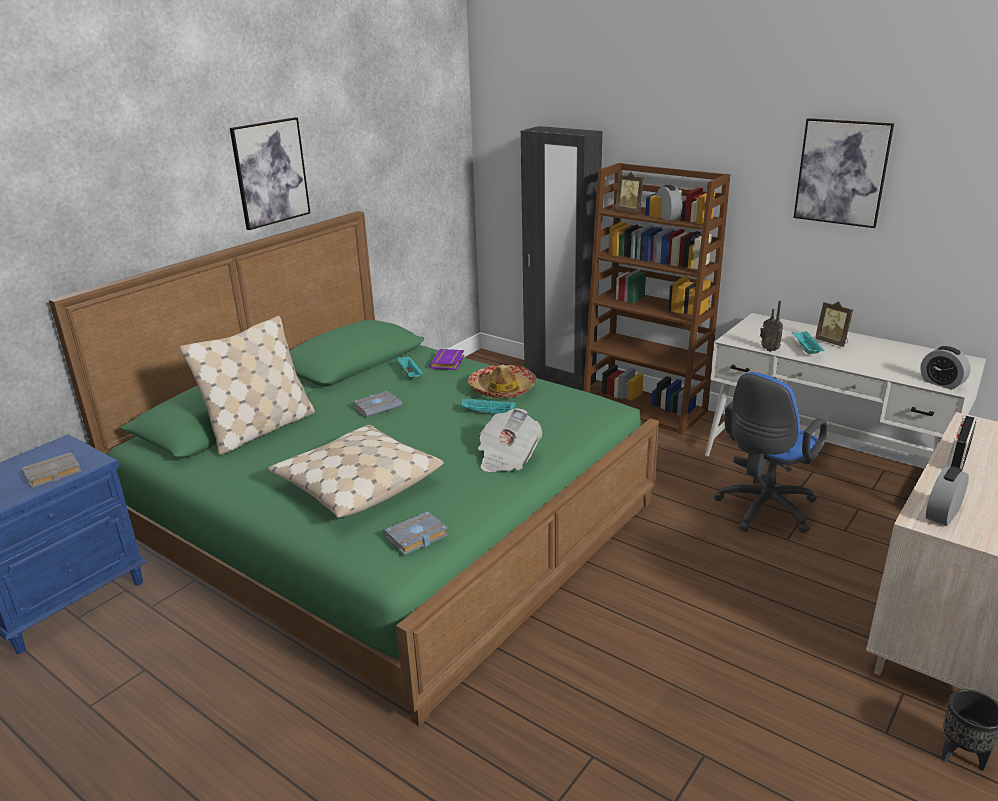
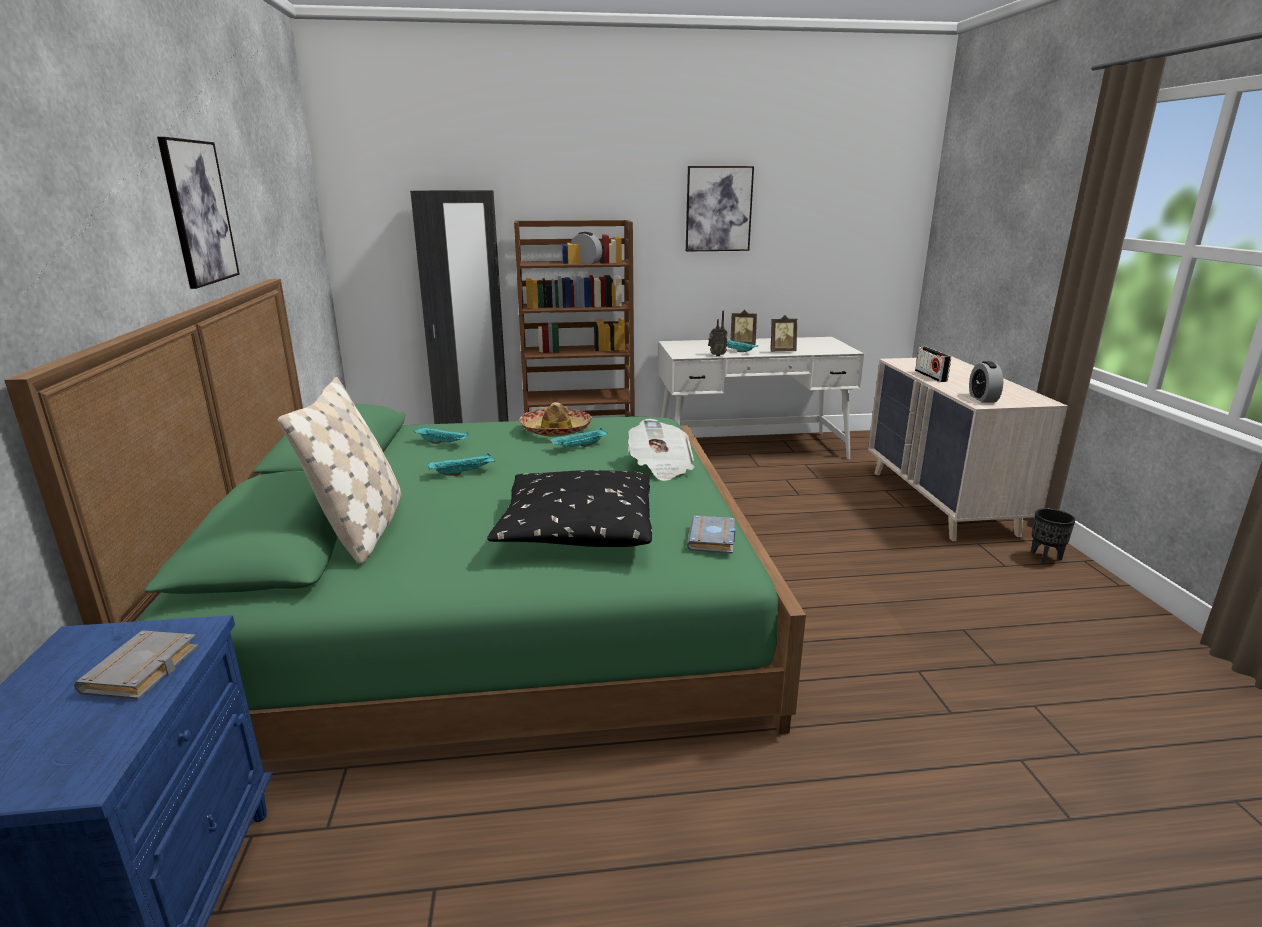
camera: 45 degrees left, 5 degrees down
beige pillow [268,425,444,518] -> black pillow [487,470,652,547]
grey book [353,391,402,418] -> turquoise tray [428,453,495,476]
purple book [429,349,465,370] -> none
picture frame [615,172,644,213] -> picture frame moved to [771,315,797,352]
blue office chair [714,372,828,533] -> none
alarm clock [920,346,971,390] -> none

